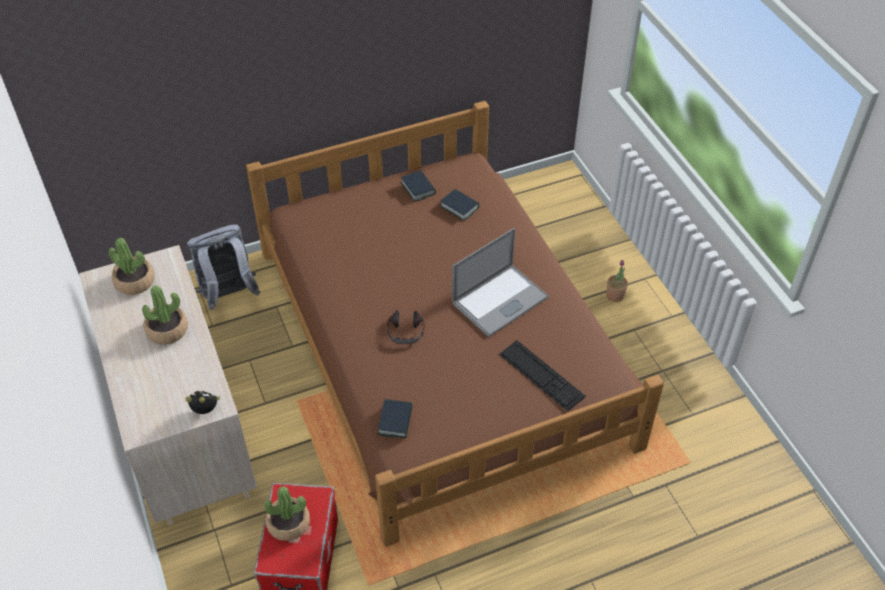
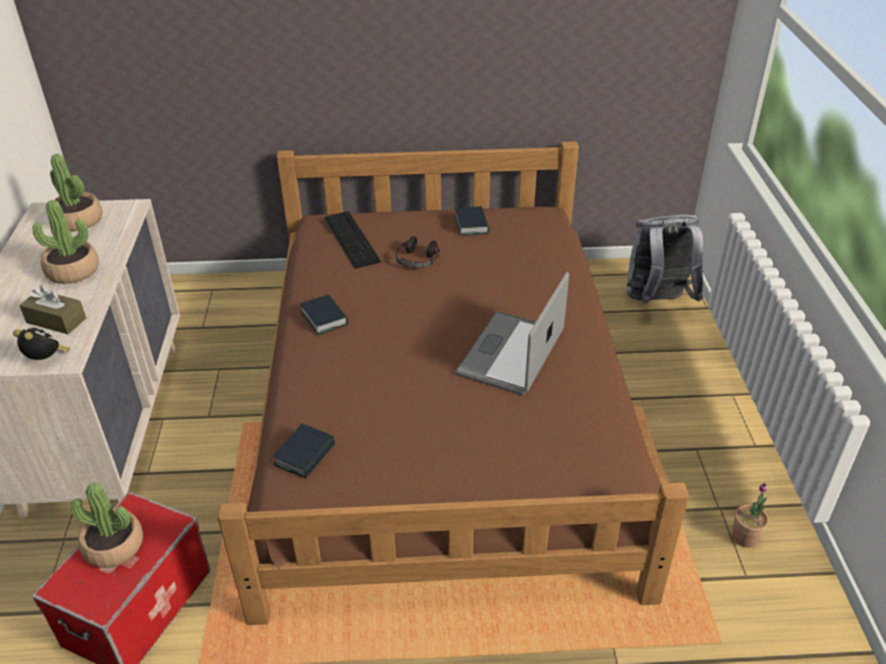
camera: 20 degrees right, 10 degrees down
grey backpack [187,224,260,310] -> grey backpack moved to [626,214,703,304]
headphones [387,310,425,344] -> headphones moved to [396,236,440,268]
book [440,189,479,221] -> book moved to [301,294,348,335]
laptop [452,228,549,337] -> laptop turned 135 degrees clockwise [455,272,569,395]
keyboard [499,340,585,411] -> keyboard moved to [324,211,381,269]
potted plant [607,260,628,302] -> potted plant moved to [732,483,769,548]
none -> brown tissue box [19,286,86,334]

